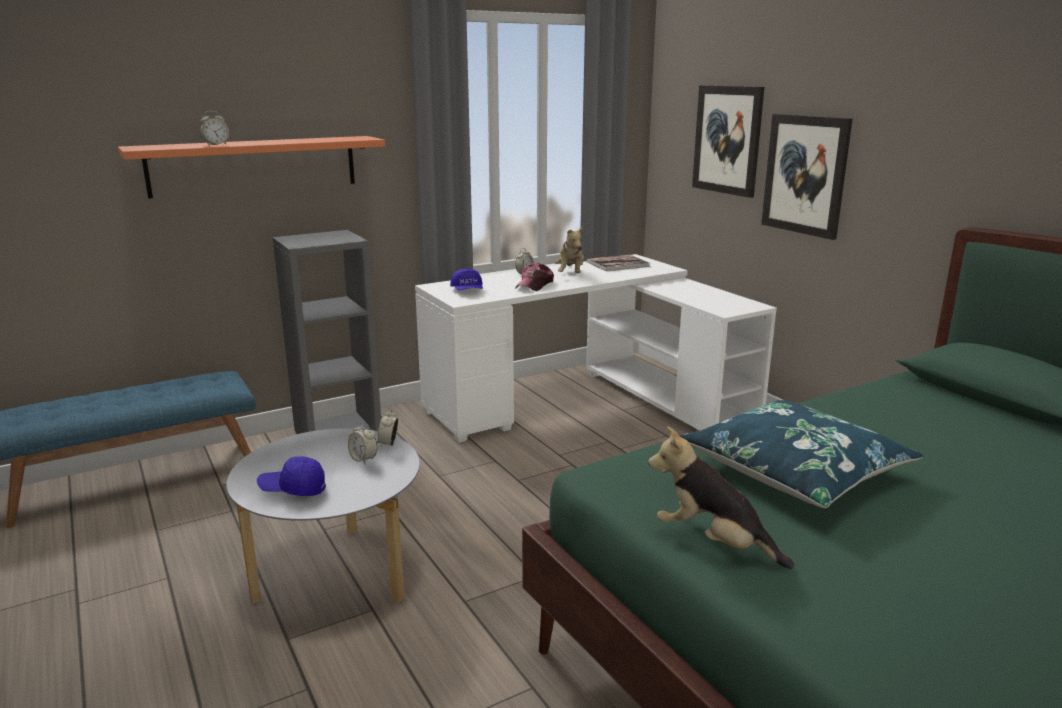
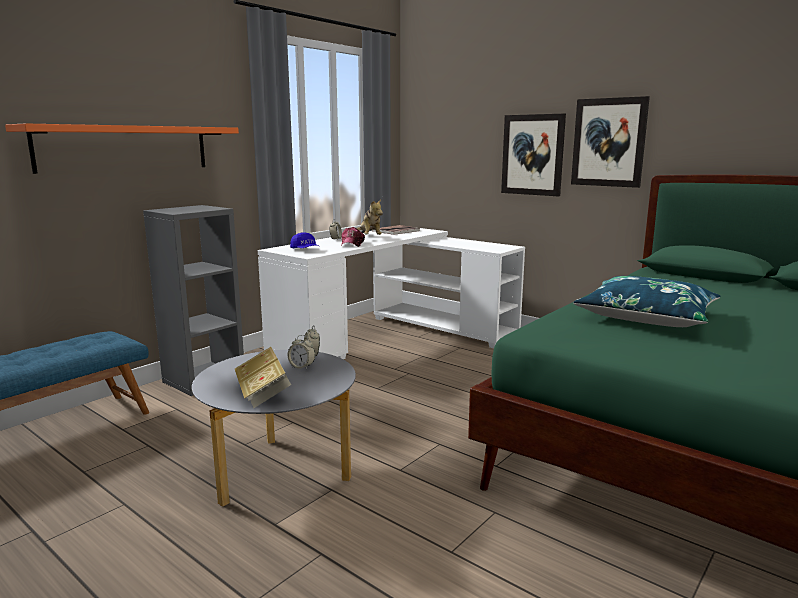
camera: 20 degrees left, 5 degrees down
alarm clock [200,111,229,145] -> none
blue cap [257,456,326,496] -> book [235,347,291,408]
plush toy [648,426,794,569] -> none
picture [692,85,764,198] -> picture moved to [571,96,650,188]

